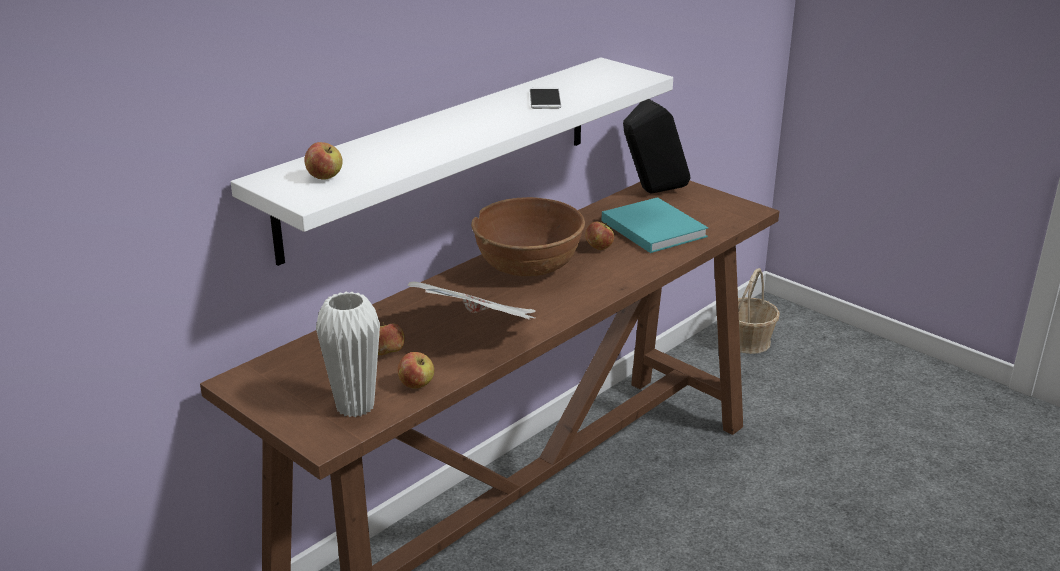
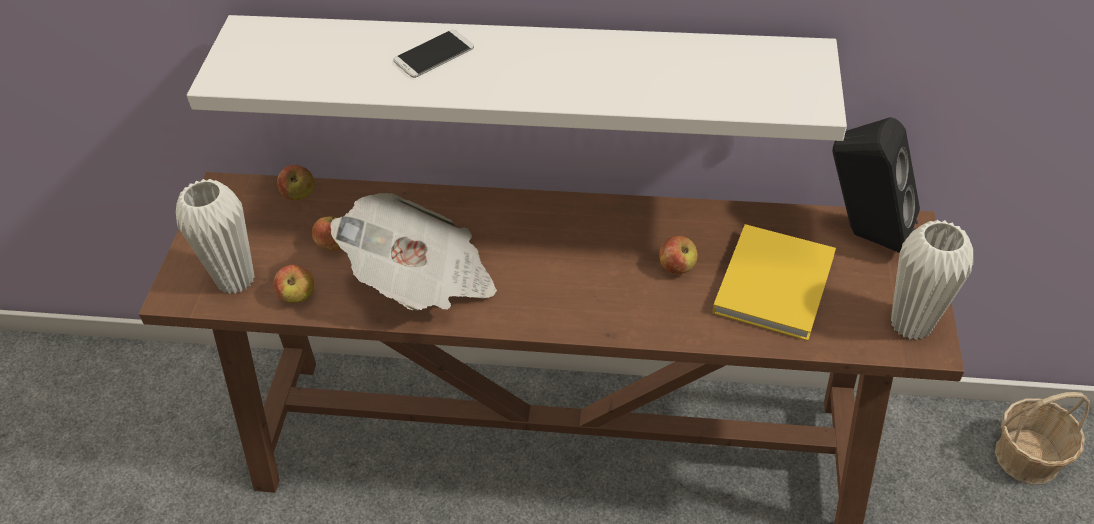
camera: 55 degrees right, 20 degrees up
apple [304,142,343,180] -> apple moved to [277,165,314,200]
brown bowl [471,197,585,276] -> none
phone [530,88,561,109] -> phone moved to [393,30,474,78]
turquoise book [602,197,708,253] -> yellow book [712,224,836,341]
none -> white vase [891,220,973,340]

